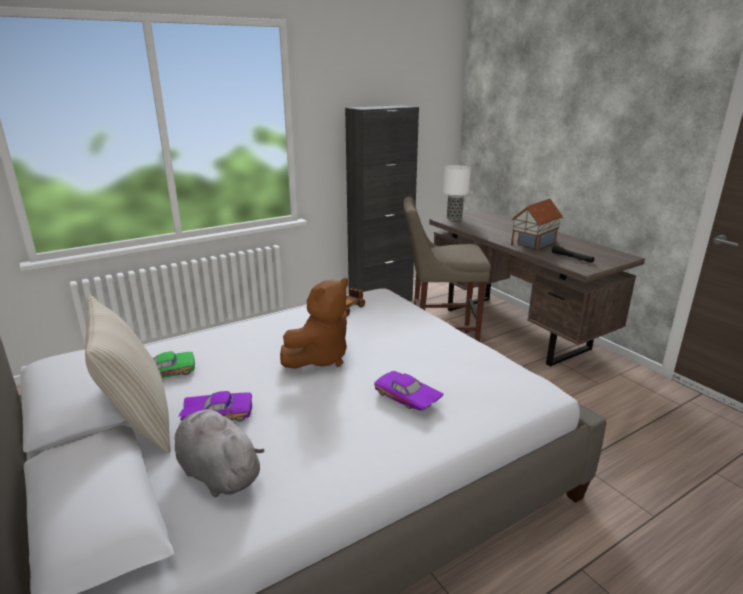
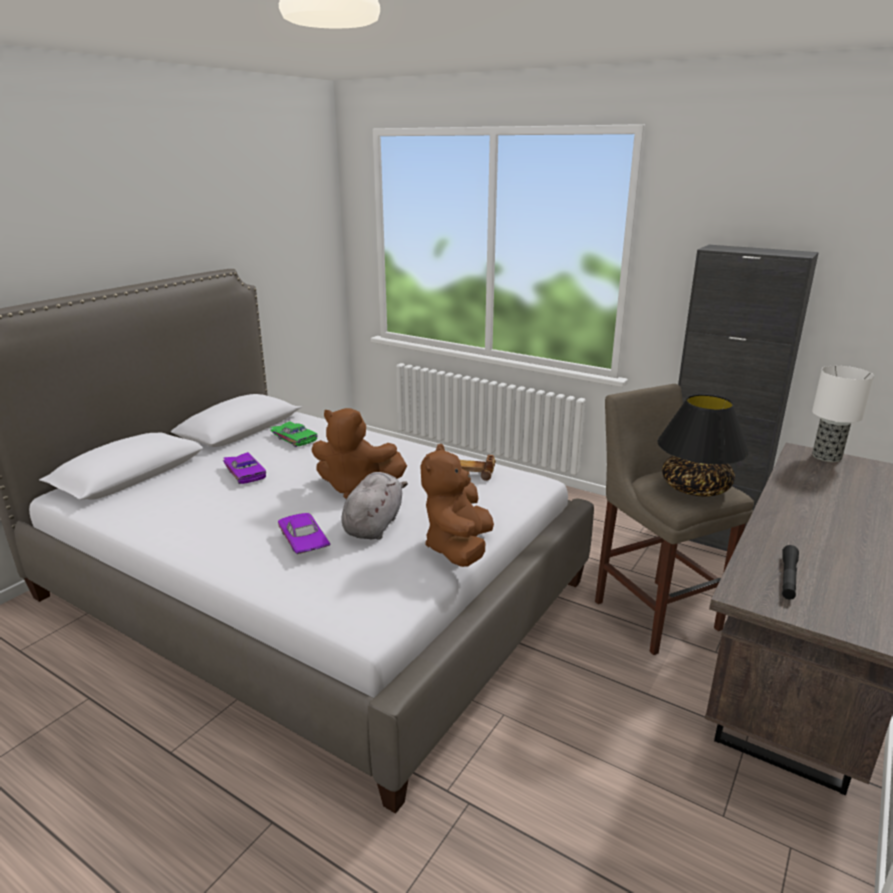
camera: 65 degrees right, 0 degrees up
beige pillow [85,295,170,454] -> none
grey plush toy [175,409,264,497] -> grey plush toy moved to [341,472,408,540]
purple toy car [374,371,443,411] -> purple toy car turned 45 degrees counterclockwise [278,513,331,554]
toy house [511,199,563,251] -> none
none -> brown plush toy [420,444,494,567]
none -> black table lamp [657,394,749,496]

